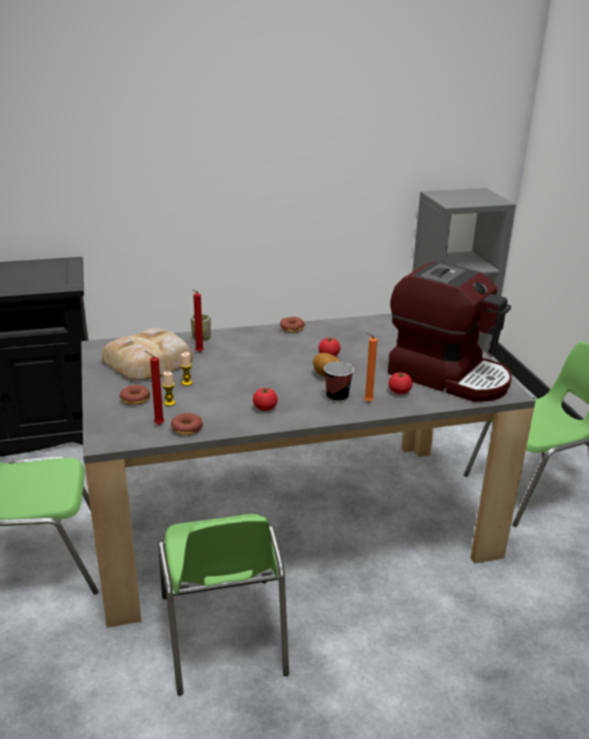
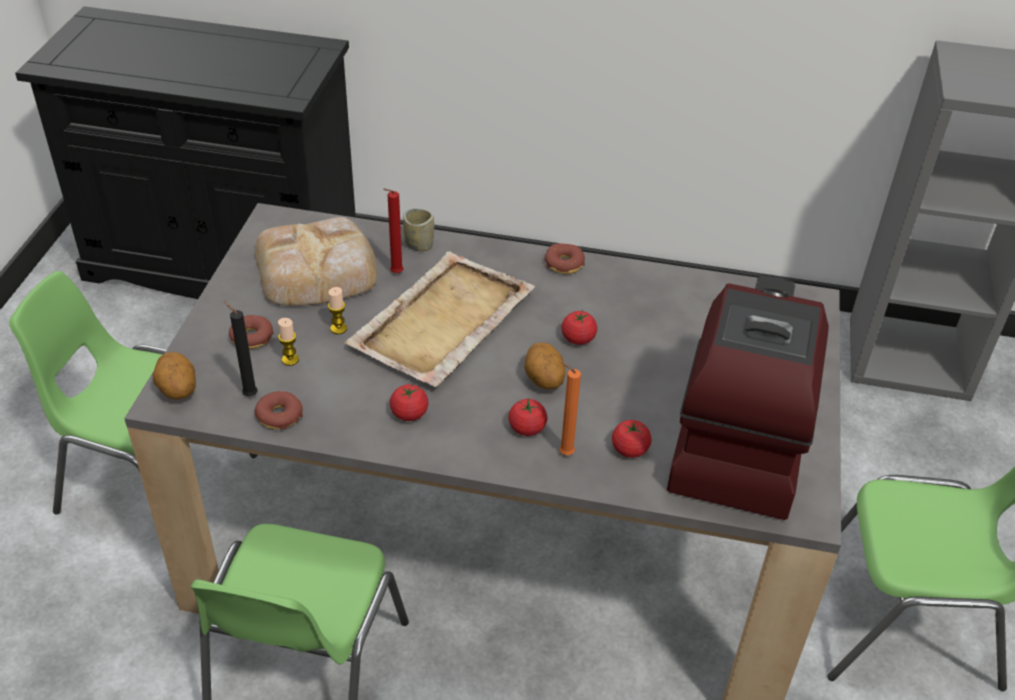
camera: 25 degrees right, 15 degrees up
red candle [145,351,164,425] -> black candle [223,300,258,396]
cup [324,362,354,403] -> tomato [508,398,547,436]
coffee machine [388,261,512,402] -> coffee machine turned 135 degrees counterclockwise [667,275,829,520]
none -> potato [153,352,196,400]
none -> beige tray [344,252,535,387]

